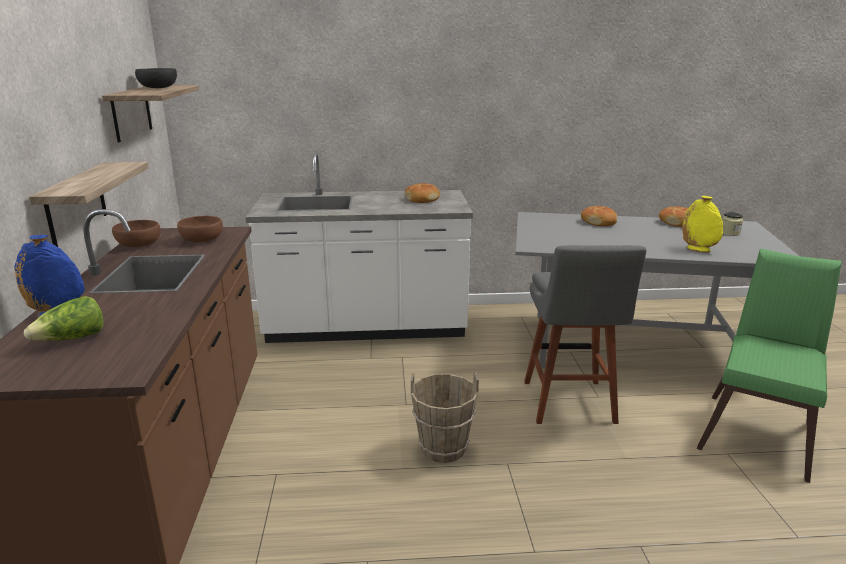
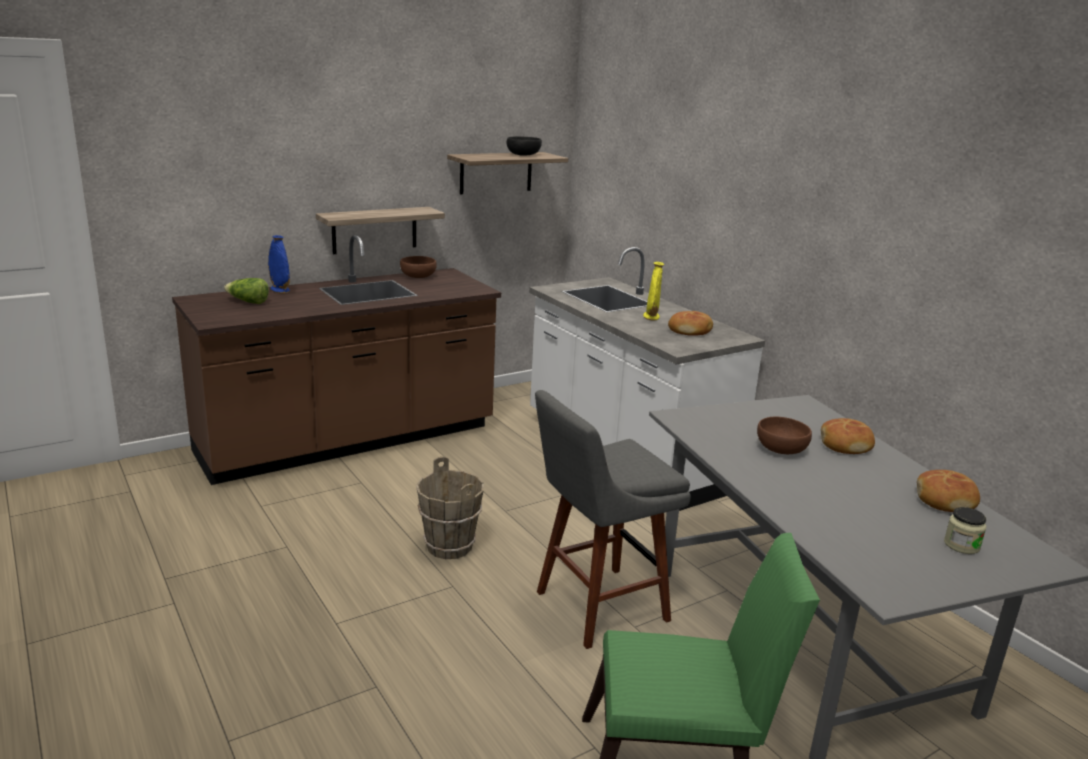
camera: 60 degrees right, 0 degrees up
brown bowl [177,216,223,242] -> brown bowl moved to [757,416,812,454]
yellow vase [682,196,723,253] -> yellow vase moved to [643,262,664,321]

